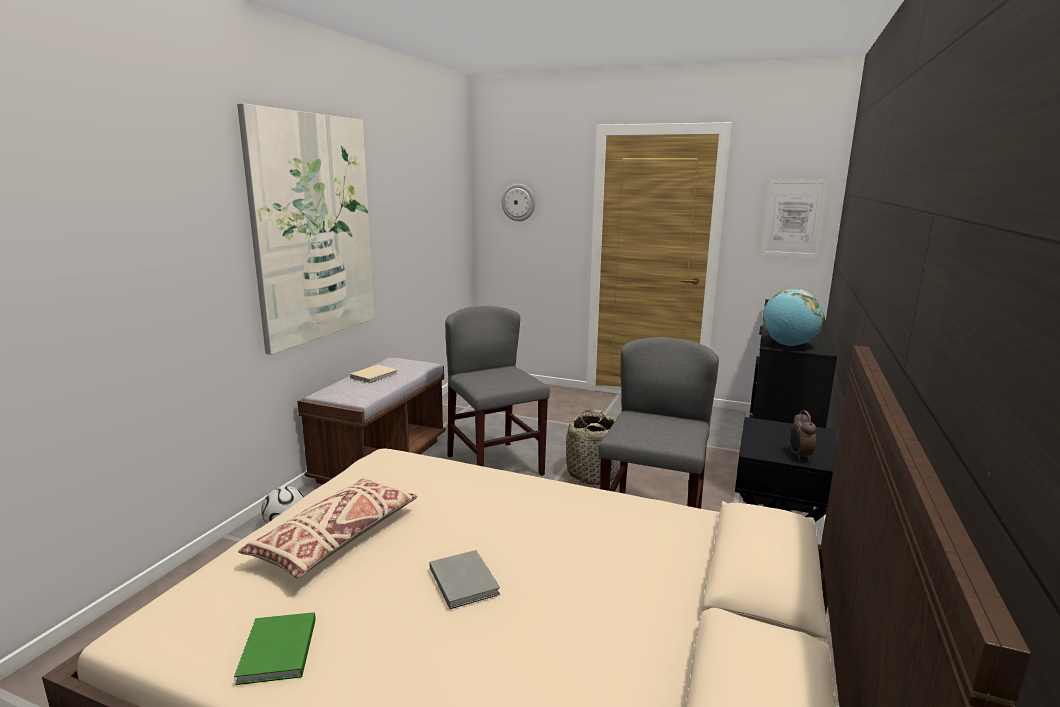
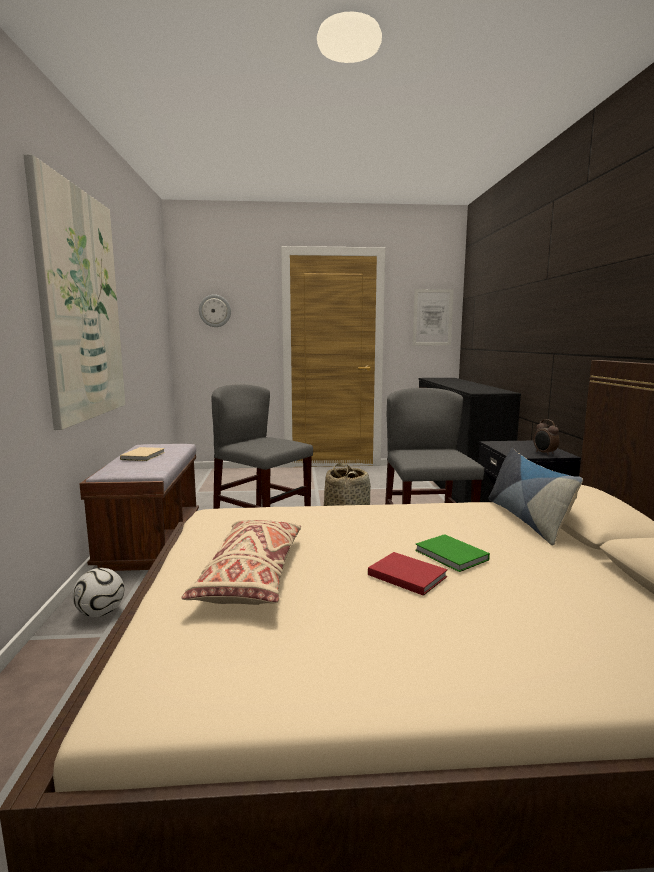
camera: 25 degrees left, 5 degrees down
green book [234,612,316,685] -> green book moved to [415,534,490,572]
grey book [430,550,500,609] -> red book [368,552,448,596]
globe [763,289,824,346] -> none
none -> pillow [489,448,583,546]

